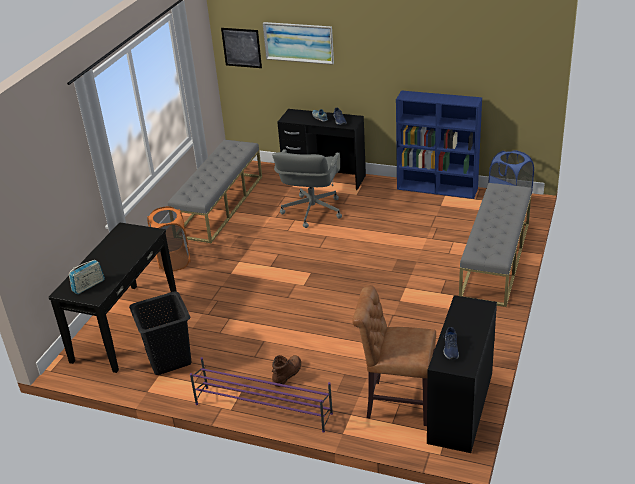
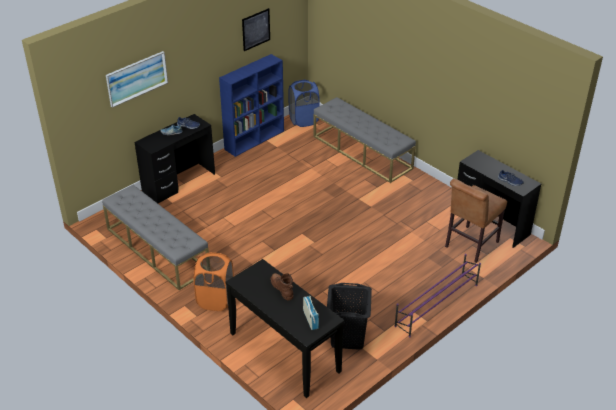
camera: 65 degrees left, 5 degrees up
picture [221,28,262,68] -> picture moved to [242,8,270,51]
grey office chair [272,150,342,228] -> none
brown boot [272,355,301,387] -> brown boot moved to [270,273,294,300]

